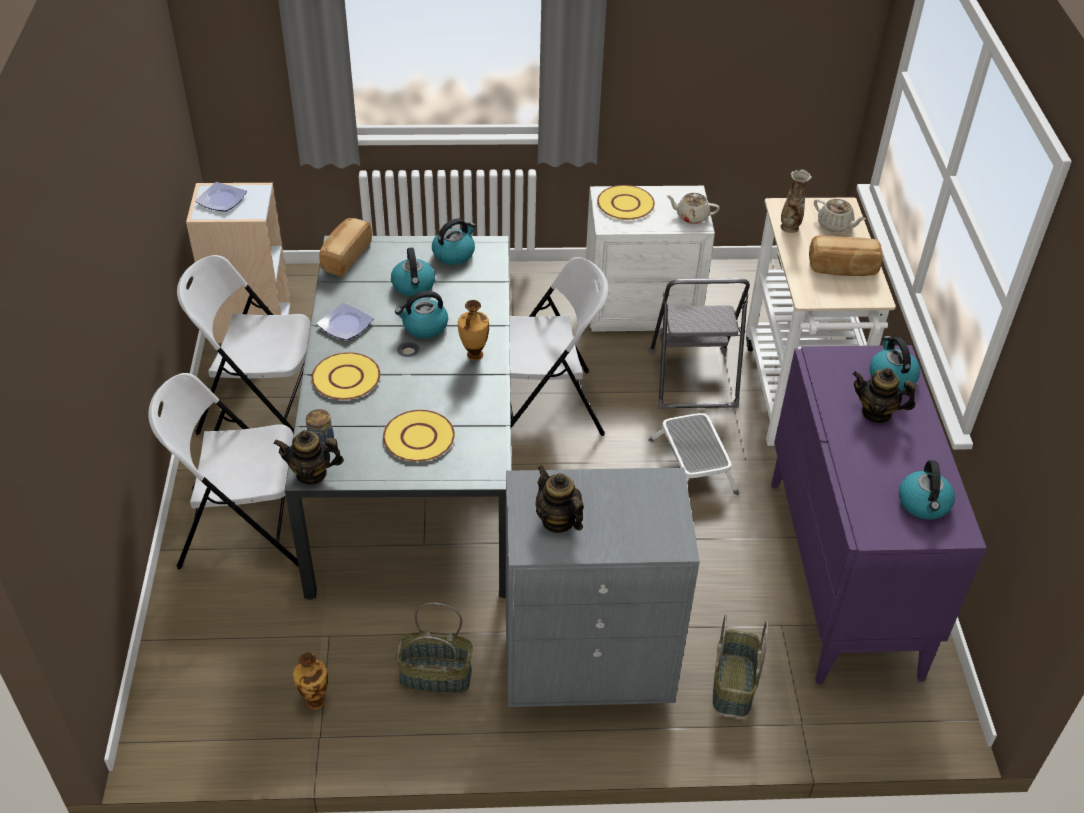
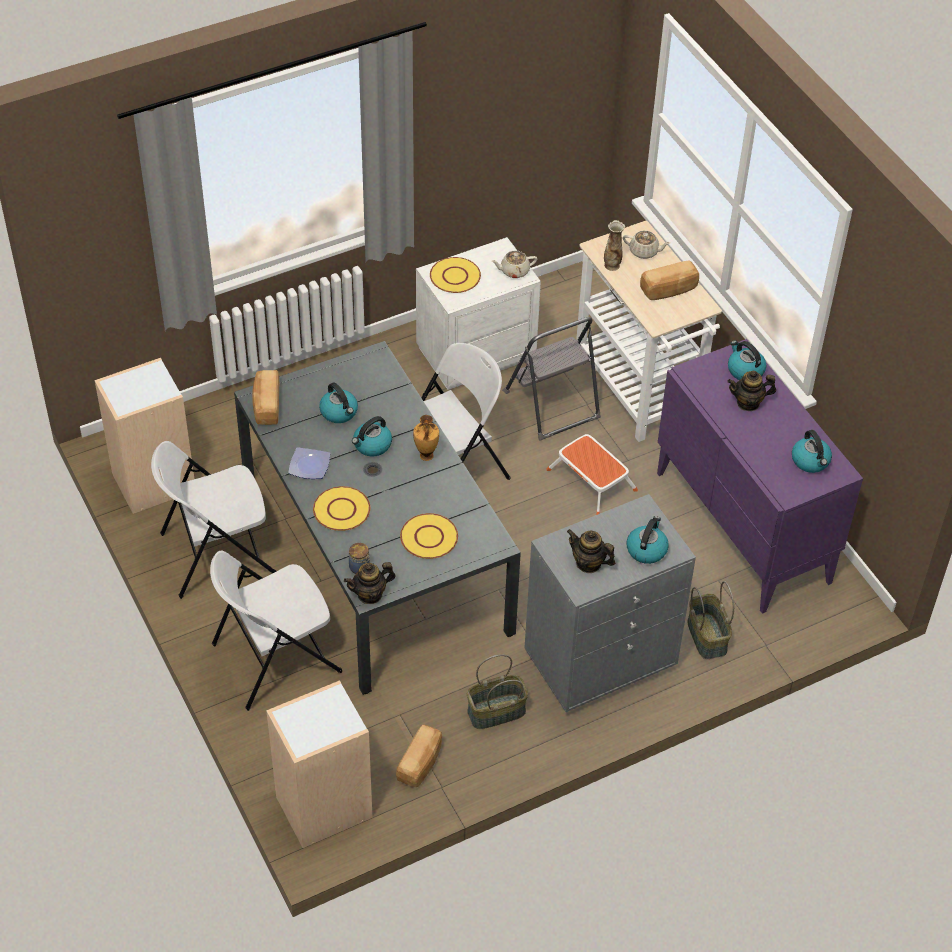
camera: 25 degrees left, 5 degrees up
plate [195,182,247,212] -> none
vase [293,652,328,709] -> bread [396,725,442,787]
kettle [432,219,476,265] -> kettle moved to [627,516,669,564]
grey step ladder [648,413,739,495] -> orange step ladder [546,434,638,515]
none -> bookcase [266,680,373,848]

